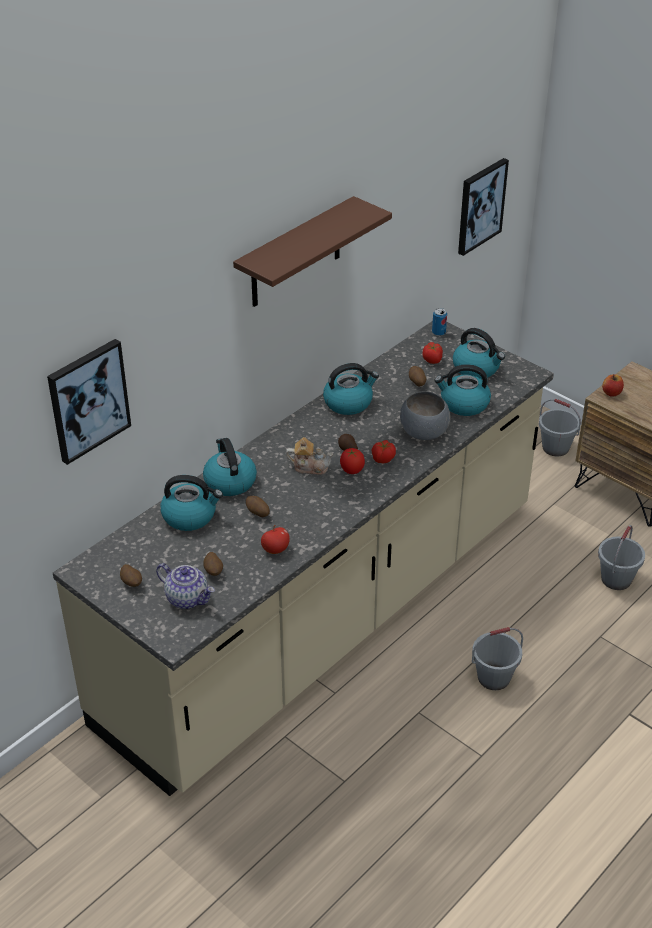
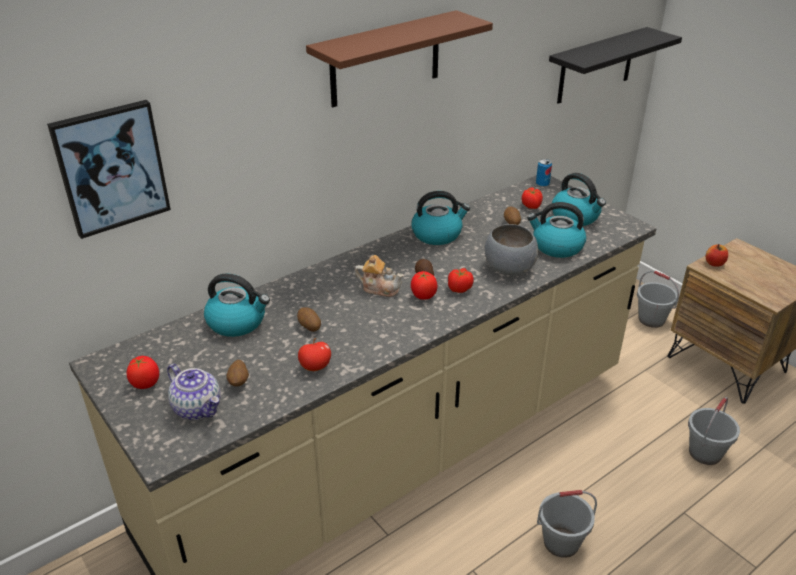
camera: 10 degrees right, 5 degrees down
potato [120,564,142,587] -> tomato [127,356,159,389]
kettle [203,438,257,496] -> none
picture [458,158,509,256] -> black shelf [549,27,682,104]

